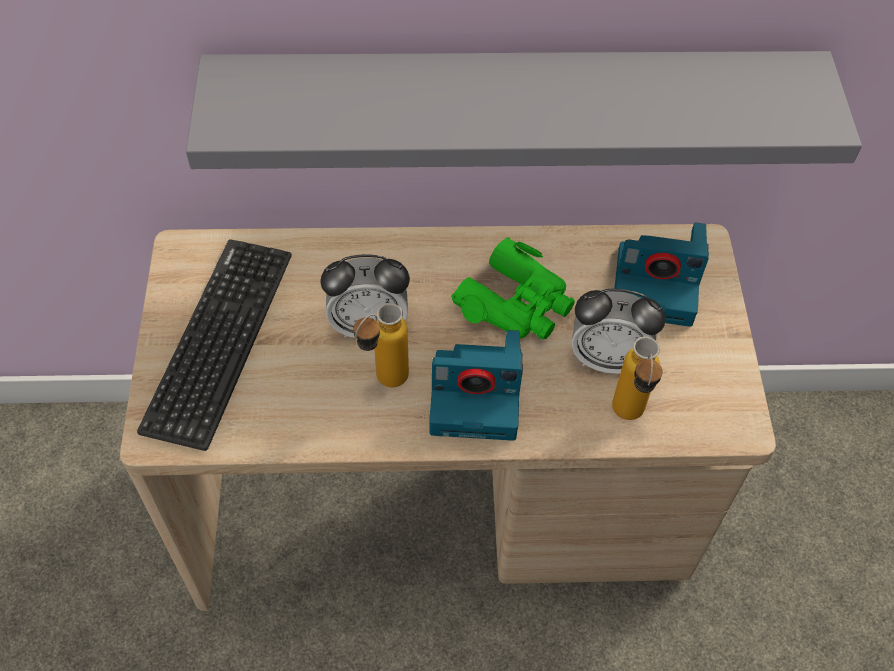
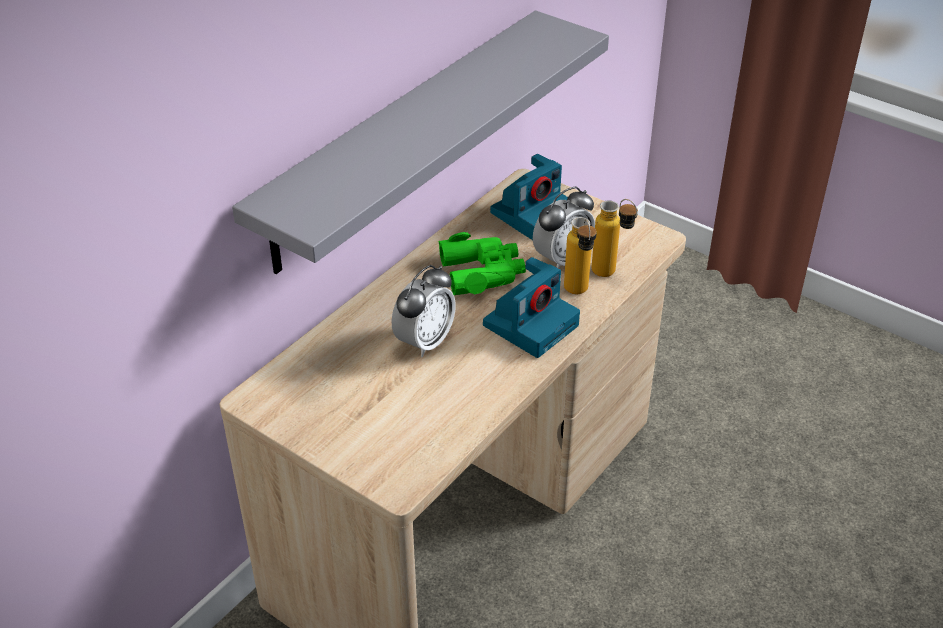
camera: 50 degrees left, 15 degrees down
keyboard [137,239,292,451] -> none
bottle [353,303,409,387] -> bottle moved to [564,217,597,294]

